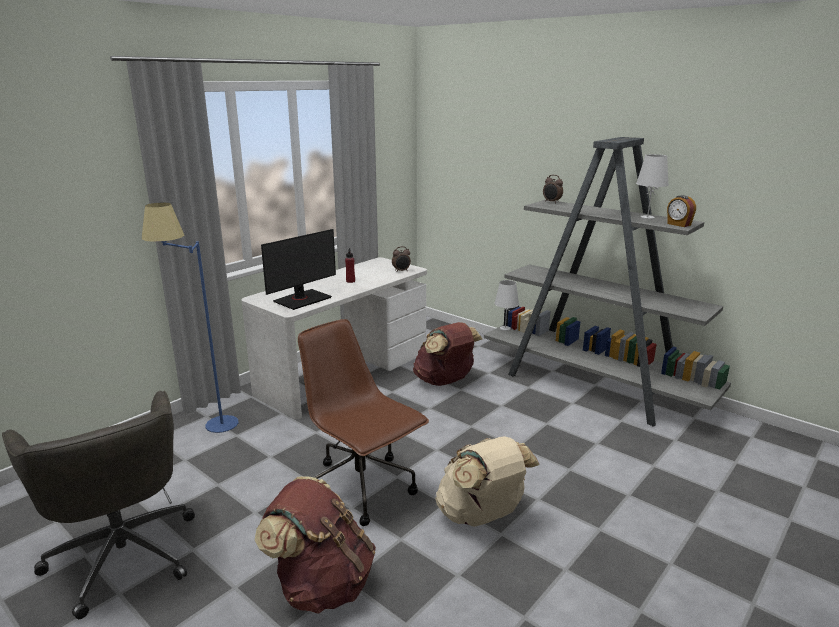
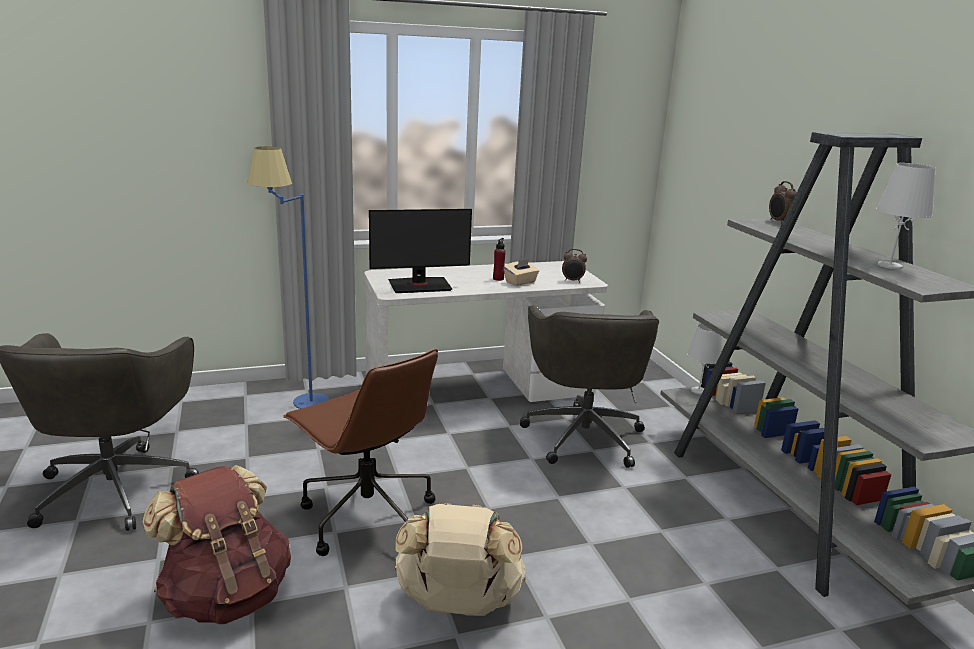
camera: 30 degrees right, 0 degrees up
brown office chair [298,319,429,526] -> brown office chair turned 150 degrees clockwise [283,349,438,556]
brown backpack [413,322,483,386] -> grey office chair [520,306,659,468]
alarm clock [667,195,696,227] -> none
none -> beige tissue box [504,259,539,286]

